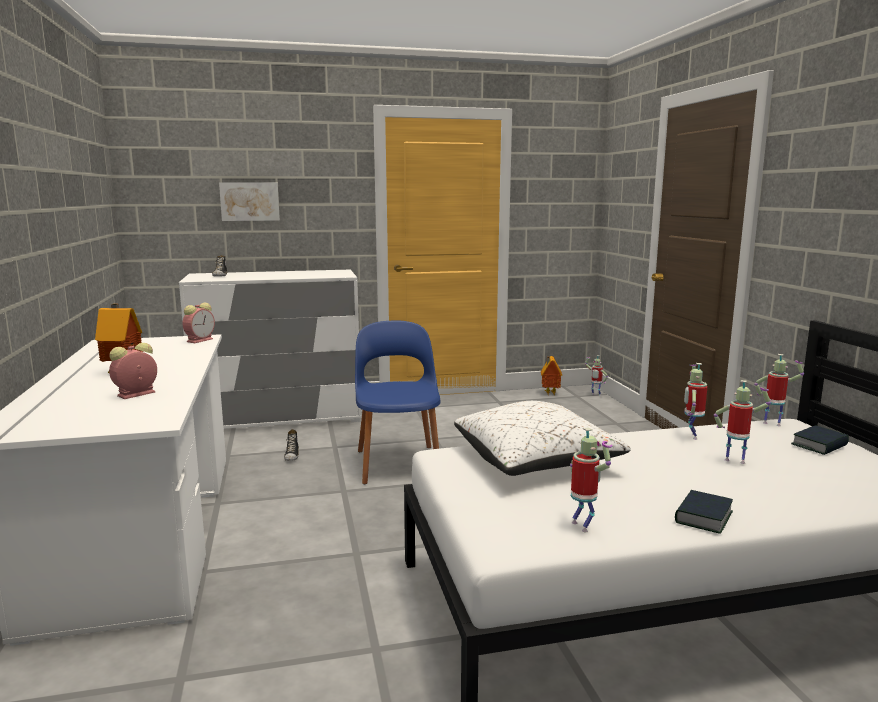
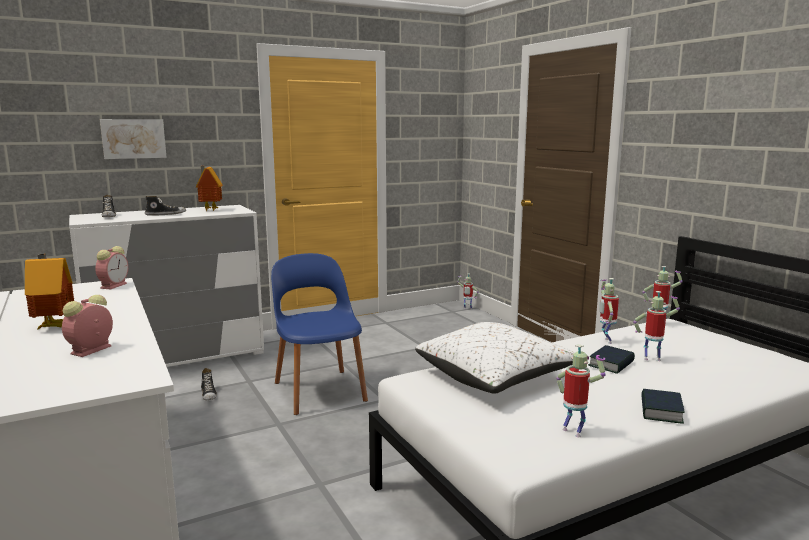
camera: 15 degrees left, 0 degrees up
toy house [541,356,562,395] -> toy house moved to [196,166,223,211]
book [791,425,849,455] -> book moved to [588,345,635,374]
none -> shoe [145,196,186,216]

